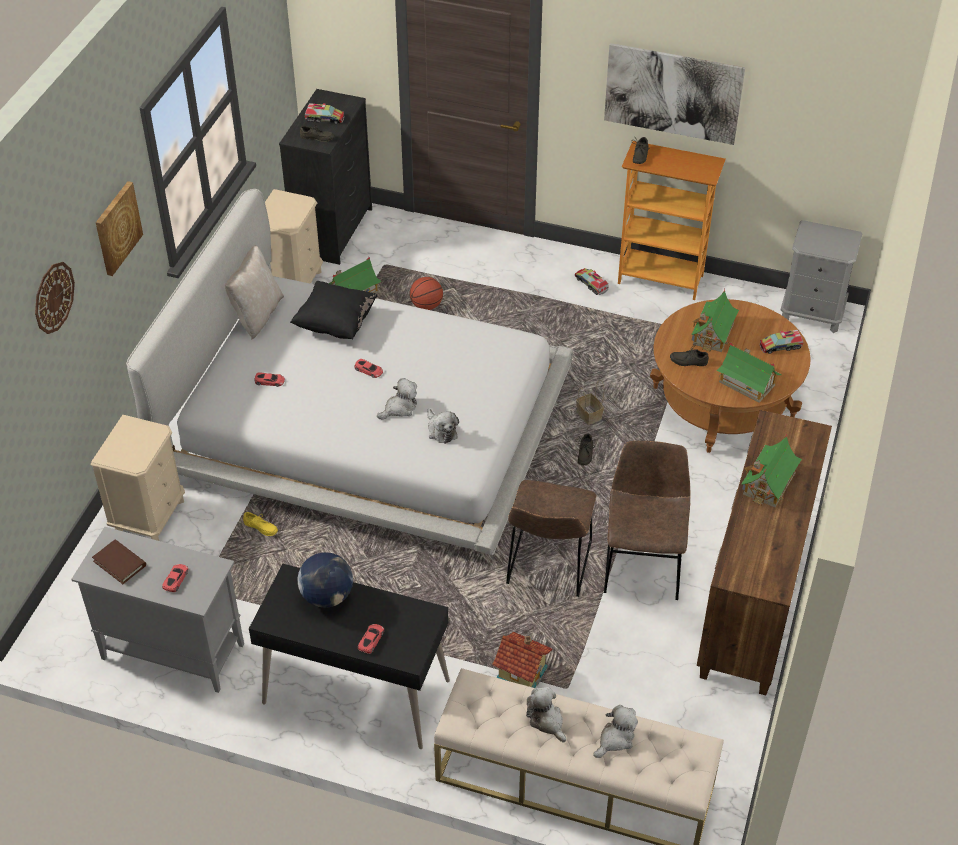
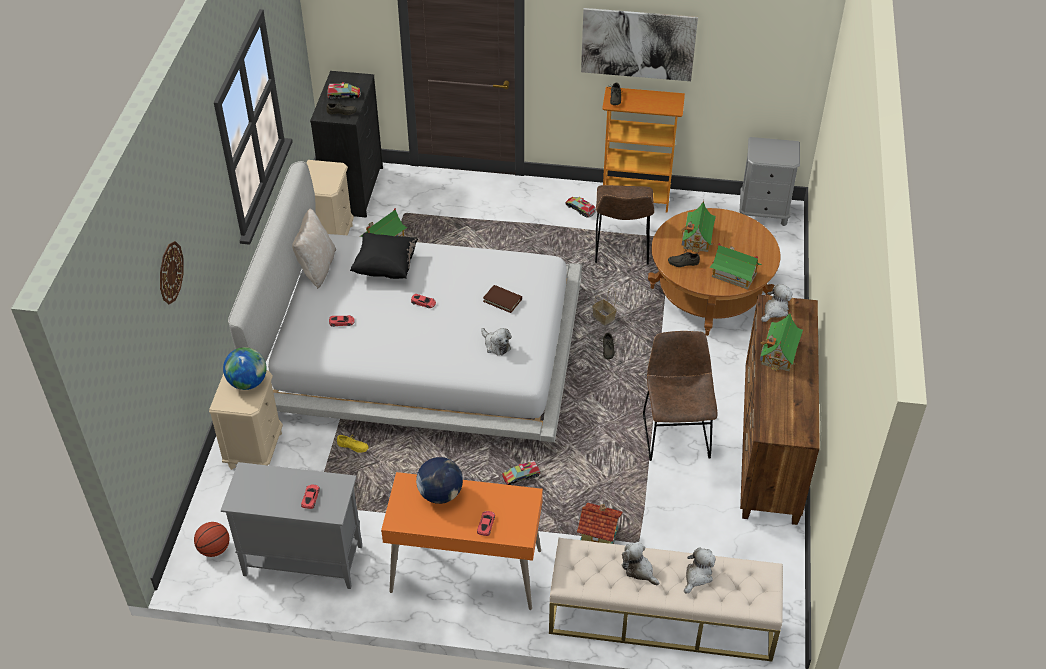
camera: 10 degrees left, 0 degrees up
brown book [92,540,146,584] -> brown book moved to [483,285,522,313]
picture [96,181,143,276] -> none
black desk [249,564,450,749] -> orange desk [381,472,543,610]
plush toy [377,378,417,420] -> plush toy moved to [761,284,793,322]
basketball [410,277,443,310] -> basketball moved to [194,522,230,557]
brown chair [506,480,596,597] -> brown chair moved to [595,185,654,265]
toy truck [760,330,803,354] -> toy truck moved to [502,460,541,485]
none -> globe [223,347,267,390]

